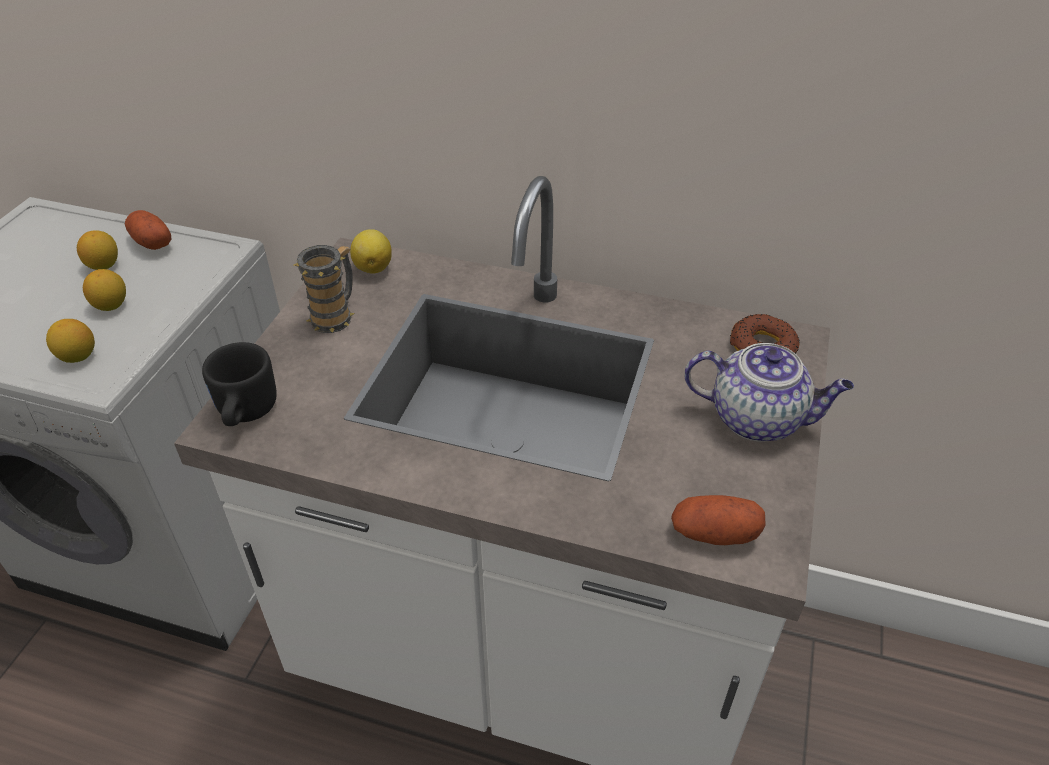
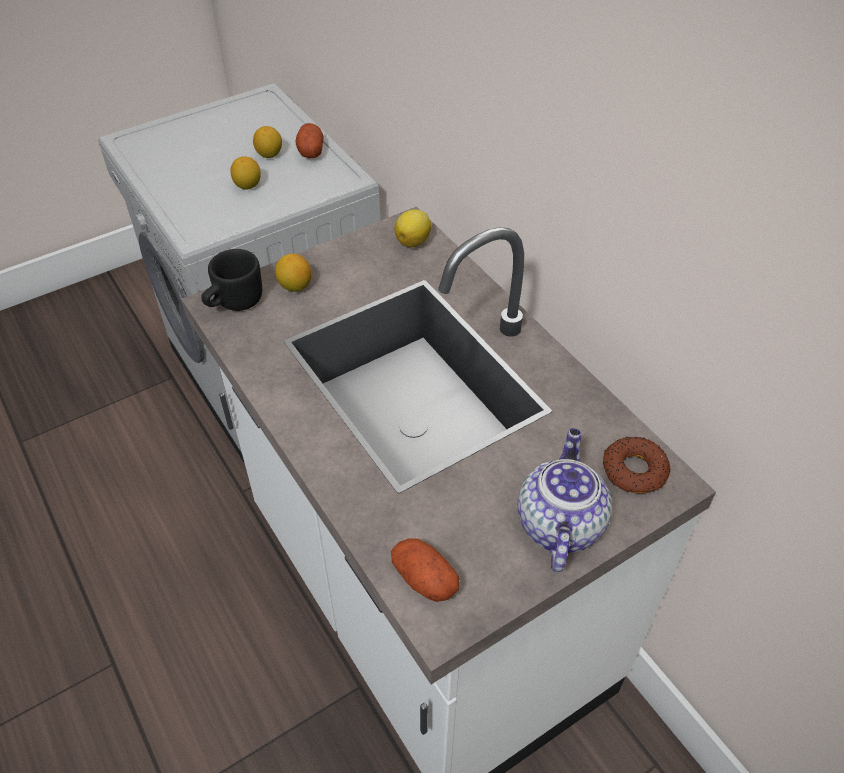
camera: 40 degrees right, 5 degrees up
lemon [46,319,95,363] -> lemon moved to [275,254,311,292]
mug [294,245,354,333] -> none
teapot [684,343,854,442] -> teapot turned 135 degrees counterclockwise [517,428,612,572]

